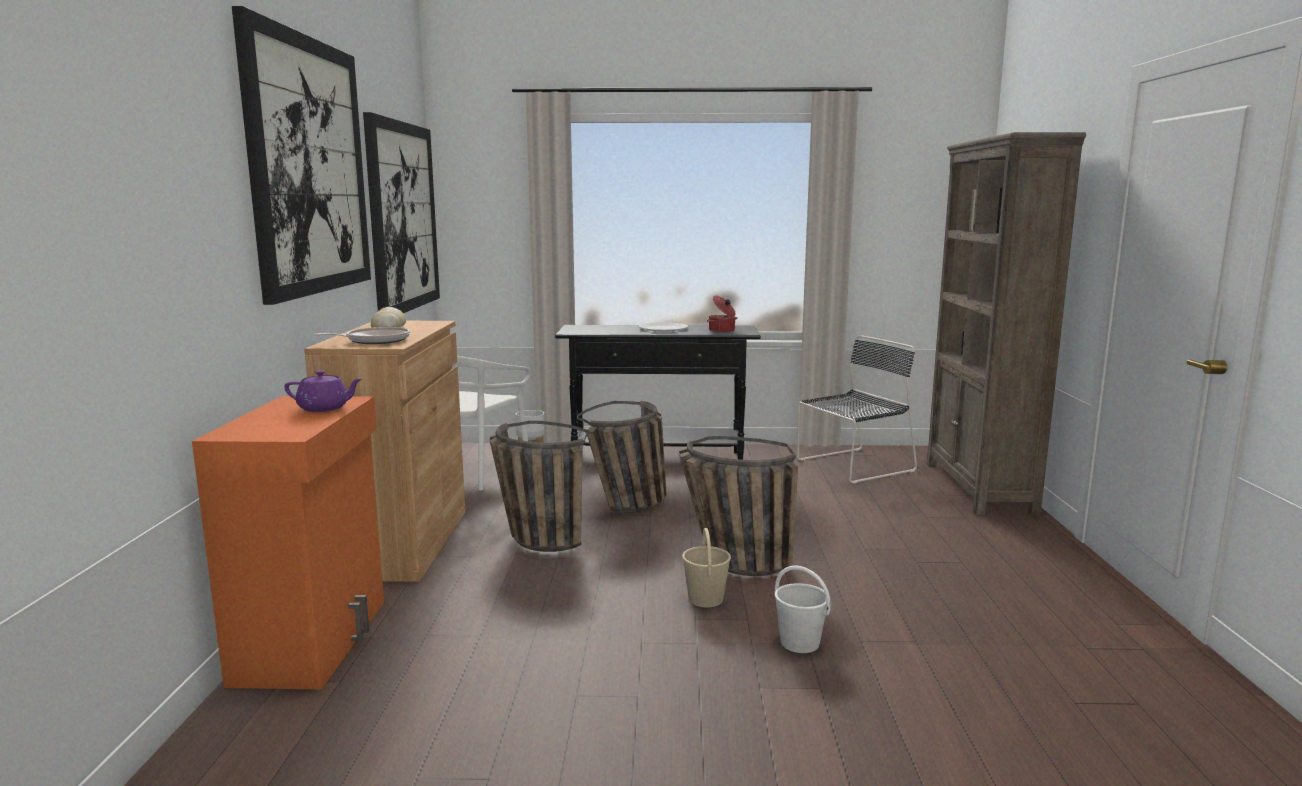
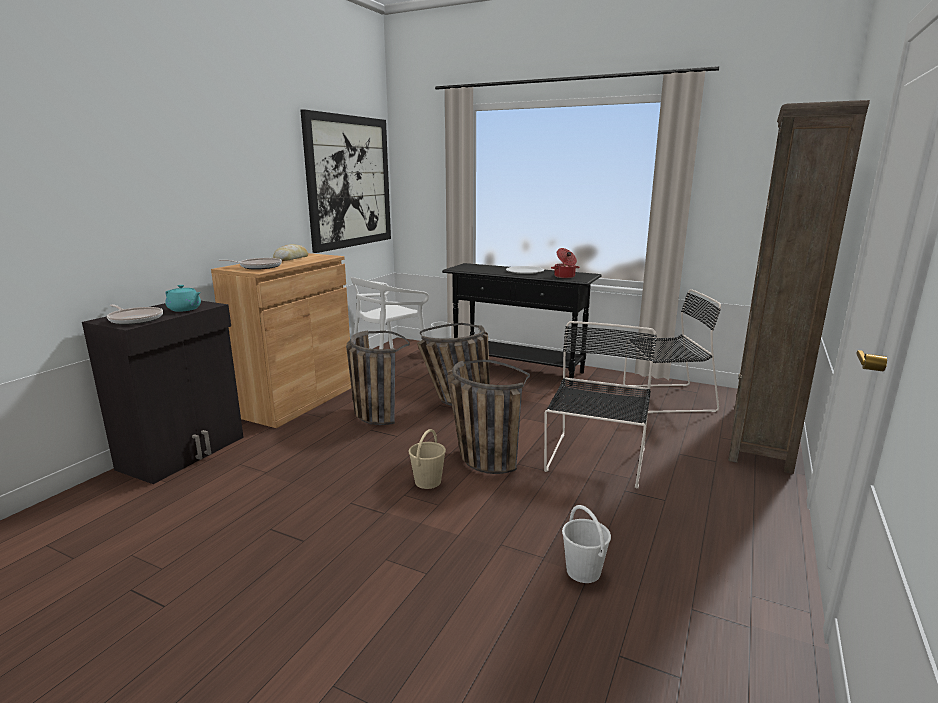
camera: 25 degrees right, 5 degrees up
orange cabinet [192,396,384,689] -> black cabinet [82,301,244,484]
picture [232,6,371,305] -> none
purple teapot [284,370,362,412] -> turquoise teapot [165,285,201,312]
white bucket [775,565,831,653] -> white bucket moved to [562,505,611,583]
none -> frying pan [107,304,163,325]
none -> black chair [544,321,657,488]

